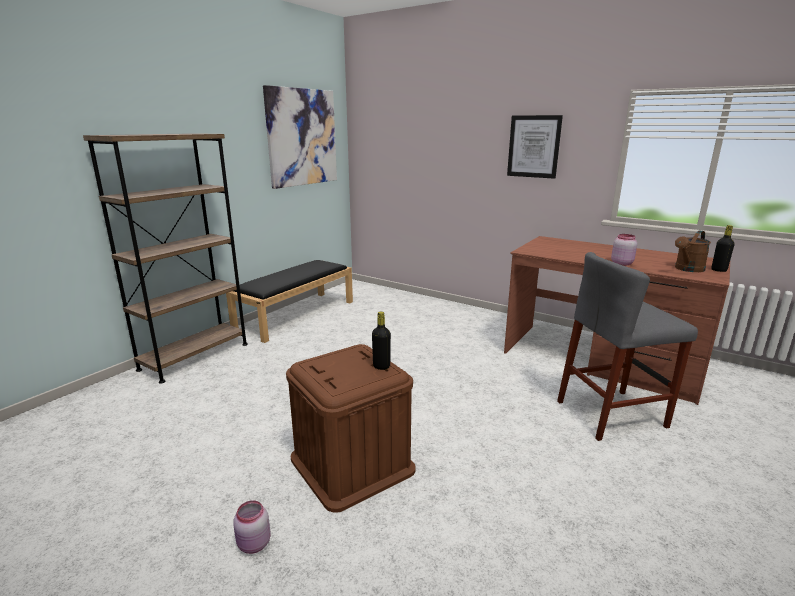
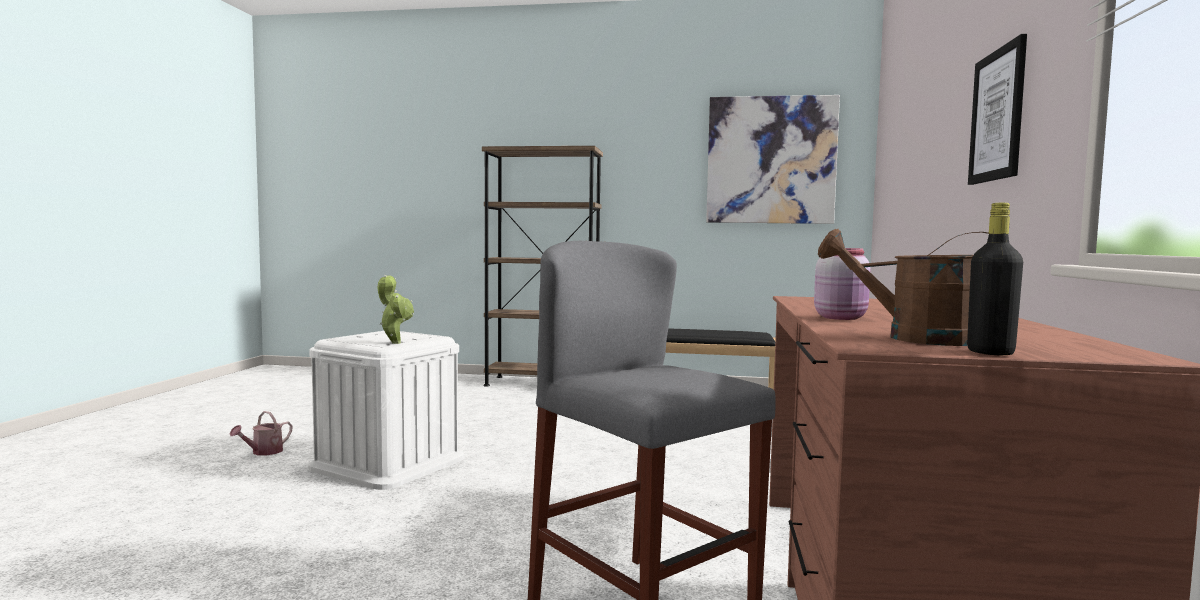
camera: 65 degrees right, 15 degrees down
pink jar [233,500,271,554] -> watering can [230,411,292,456]
brown storage box [286,344,416,513] -> white storage box [308,331,464,490]
black bottle [372,312,391,370] -> potted plant [377,275,414,344]

